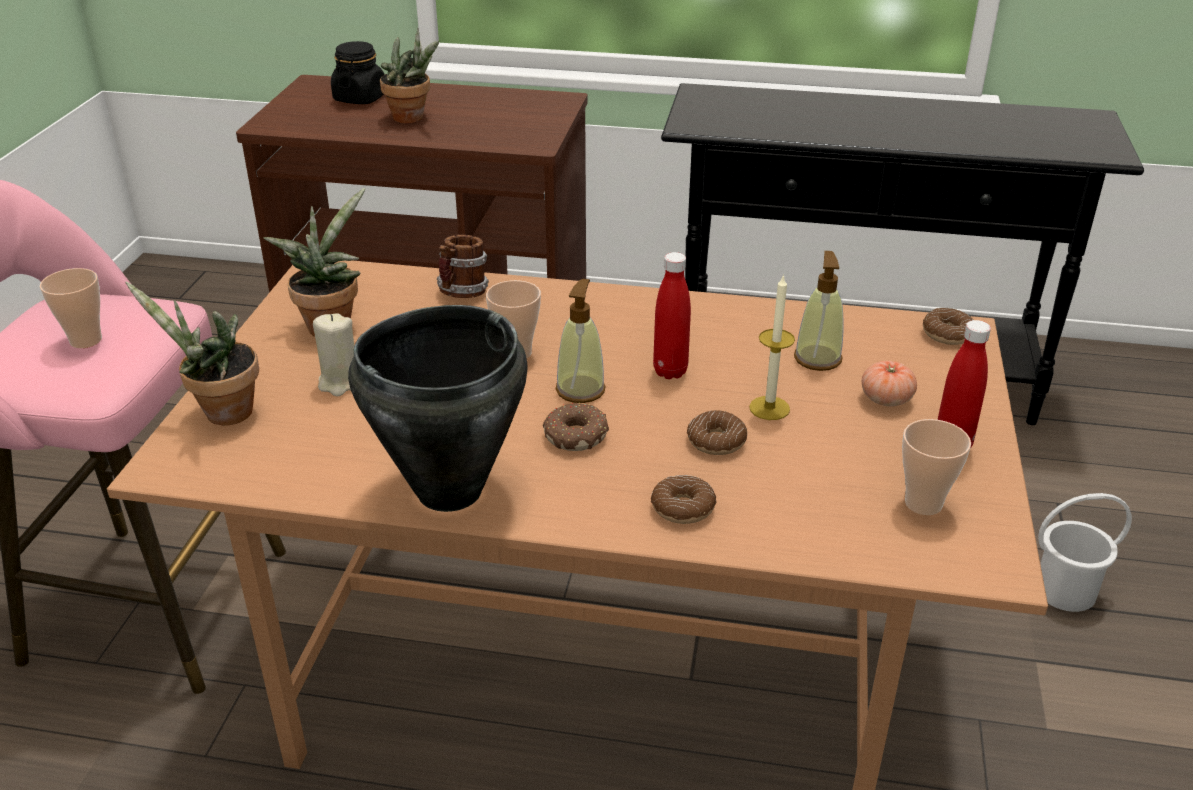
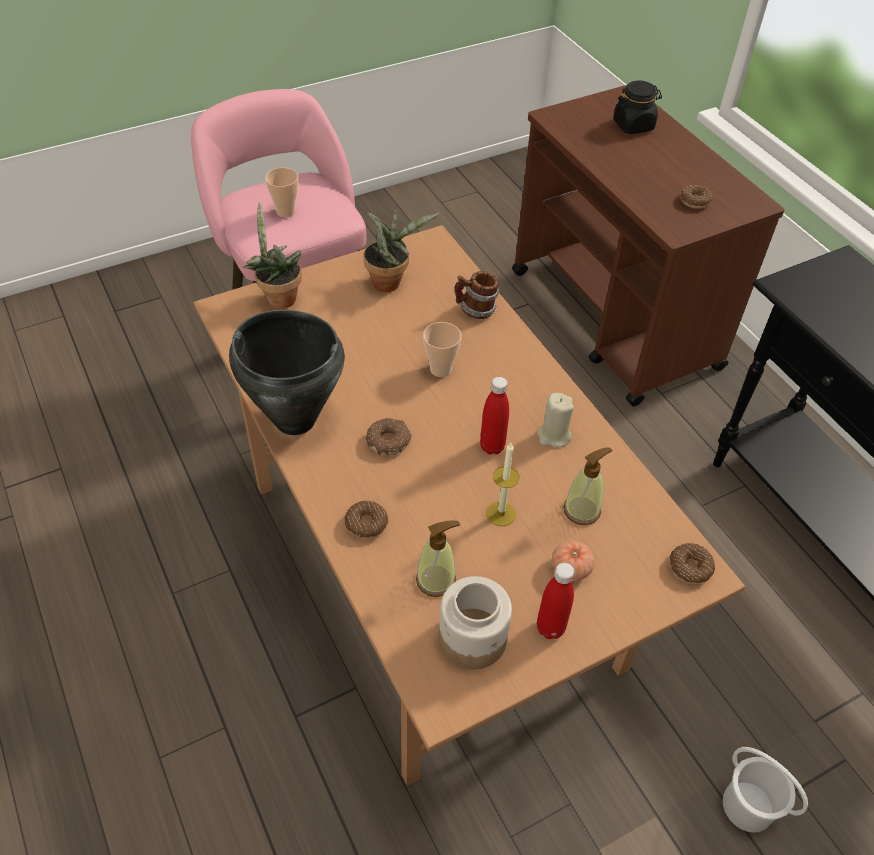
camera: 50 degrees right, 15 degrees up
beige candle [313,313,354,396] -> beige candle moved to [537,393,574,448]
potted plant [380,28,439,123] -> none
soap dispenser [556,279,606,403] -> soap dispenser moved to [416,521,460,597]
donut [687,410,747,455] -> donut moved to [680,185,712,209]
cup [902,419,971,515] -> jar [439,576,512,669]

